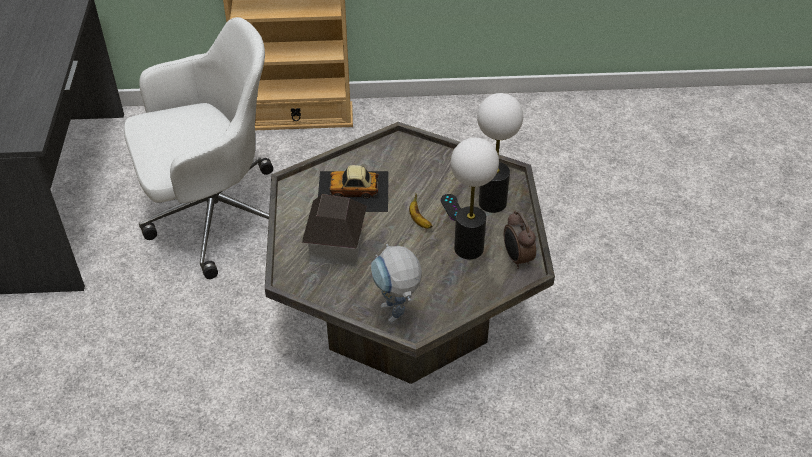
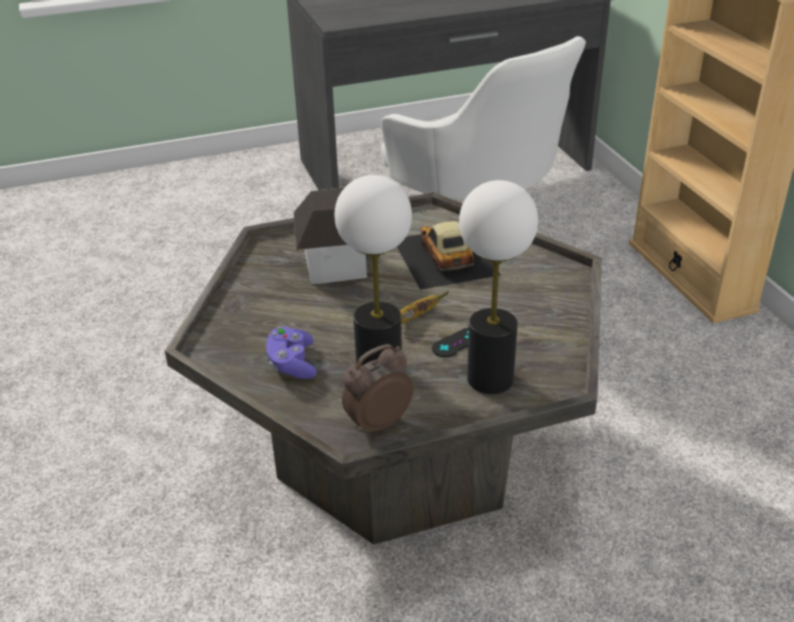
camera: 75 degrees right, 10 degrees down
toy robot [371,244,422,324] -> none
none -> purple game controller [266,326,317,379]

